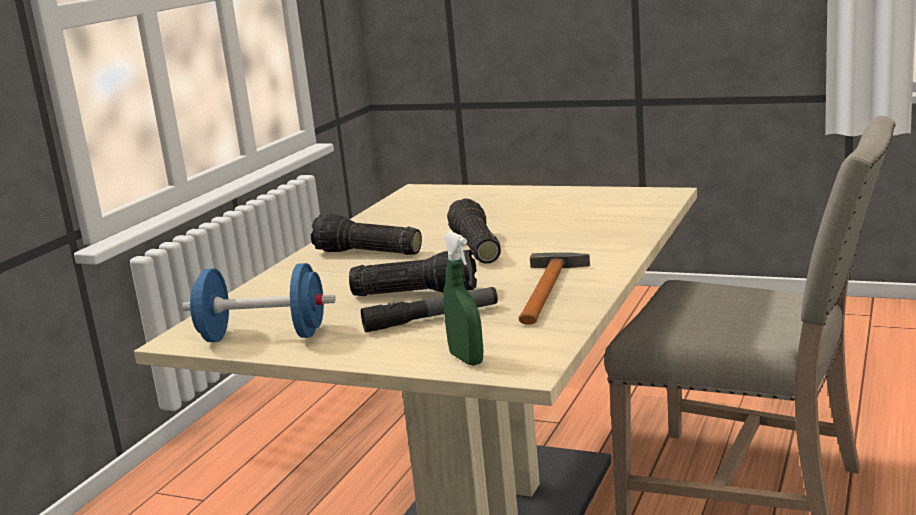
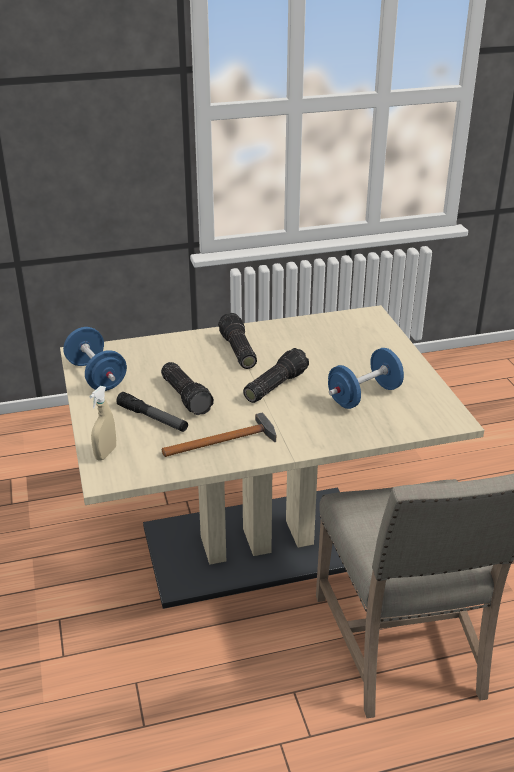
camera: 50 degrees right, 15 degrees up
green spray bottle [443,231,483,366] -> beige spray bottle [90,386,116,461]
none -> blue dumbbell [328,348,404,409]

